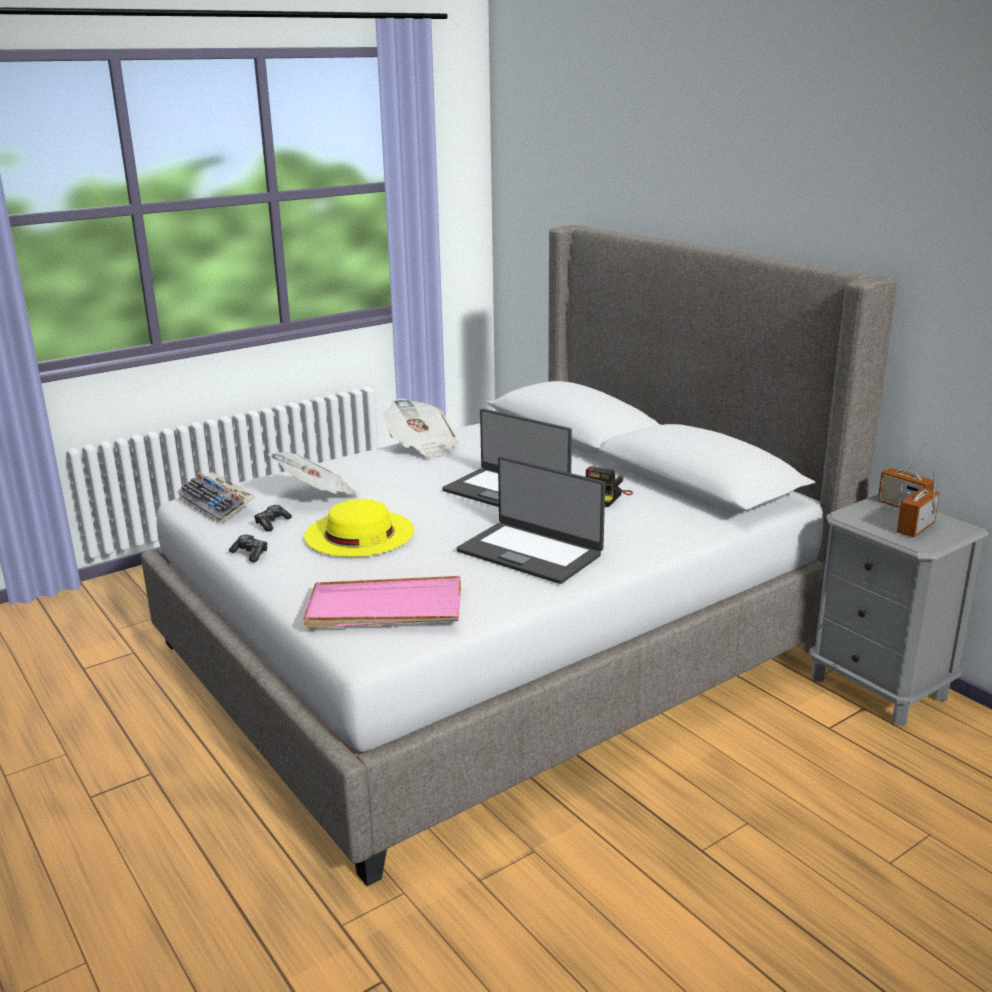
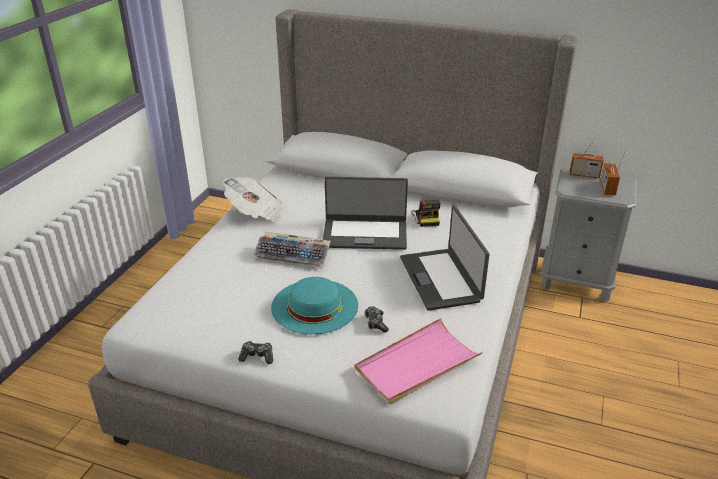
camera: 35 degrees left, 10 degrees up
keyboard [177,472,255,524] -> keyboard moved to [254,232,331,269]
game controller [254,505,292,531] -> game controller moved to [365,306,389,333]
newspaper [268,452,360,495] -> none
yellow hat [304,499,414,557] -> turquoise hat [271,277,358,334]
laptop [457,456,605,584] -> laptop turned 75 degrees clockwise [400,205,490,311]

